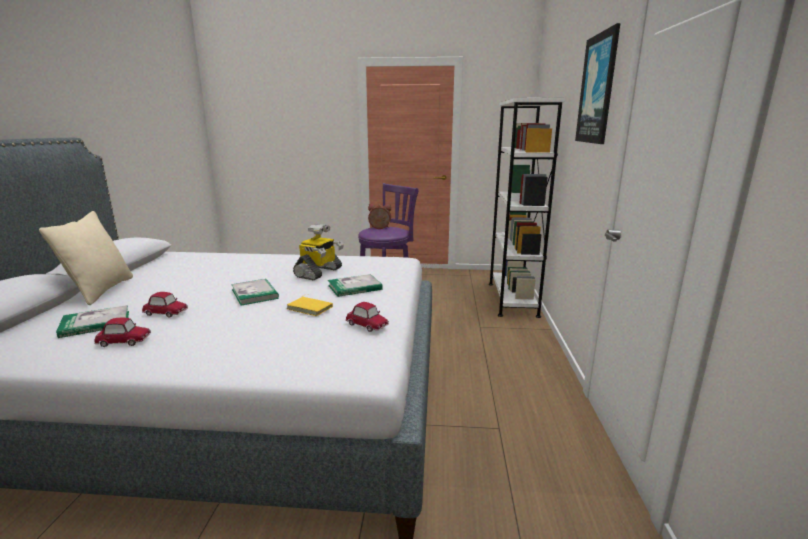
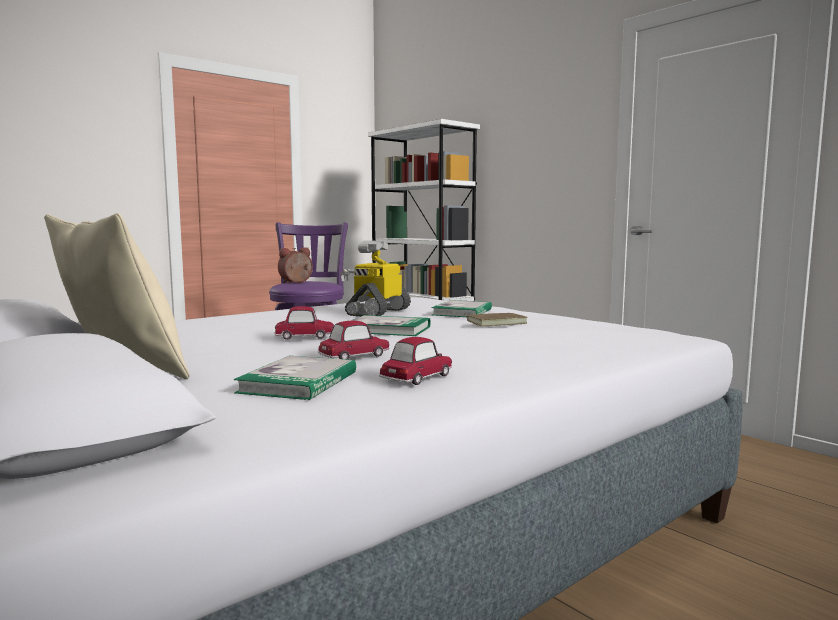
camera: 45 degrees left, 10 degrees down
yellow book [287,294,333,316] -> brown book [463,313,528,326]
toy robot [293,224,344,280] -> toy robot turned 135 degrees counterclockwise [340,240,411,317]
toy car [346,302,389,332] -> toy car moved to [274,306,334,340]
picture [575,23,620,144] -> none

